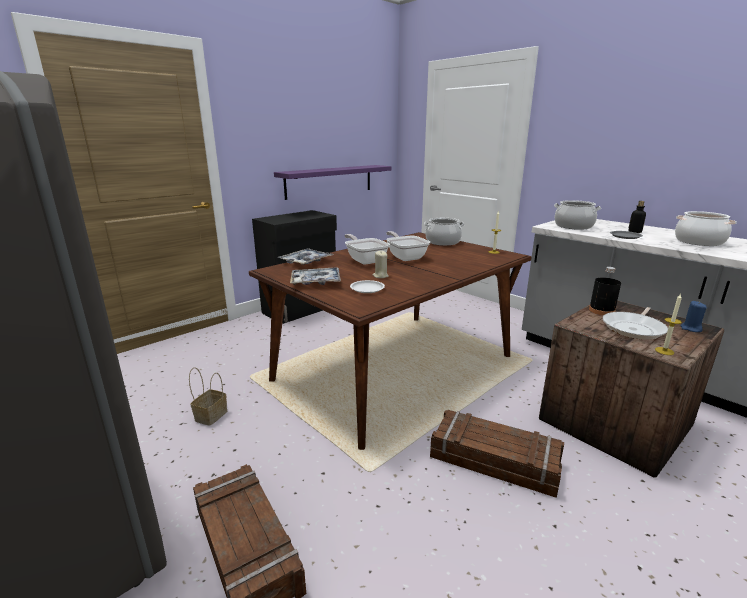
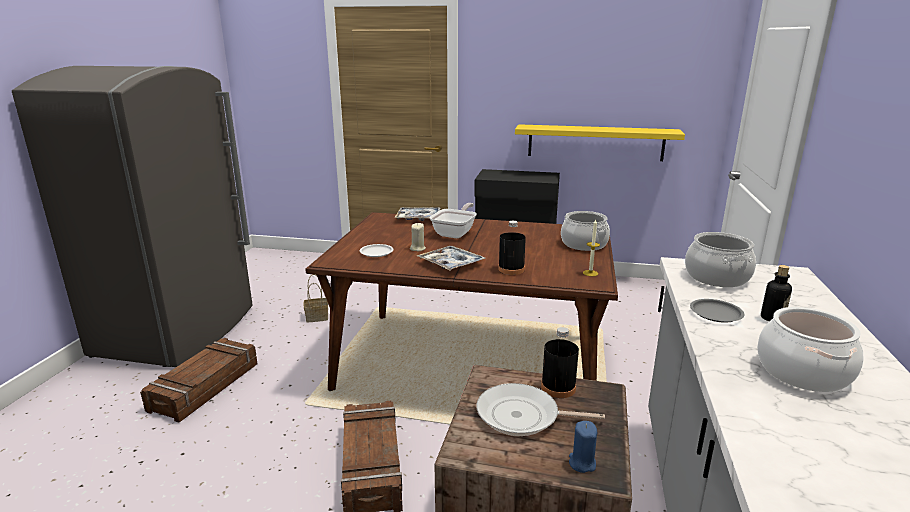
camera: 55 degrees right, 0 degrees up
purple shelf [274,165,392,200] -> yellow shelf [515,124,685,161]
tray [290,267,341,285] -> tray moved to [417,246,485,271]
frying pan [386,231,430,261] -> none
candle [655,294,682,355] -> none
none -> black bottle [498,221,526,275]

